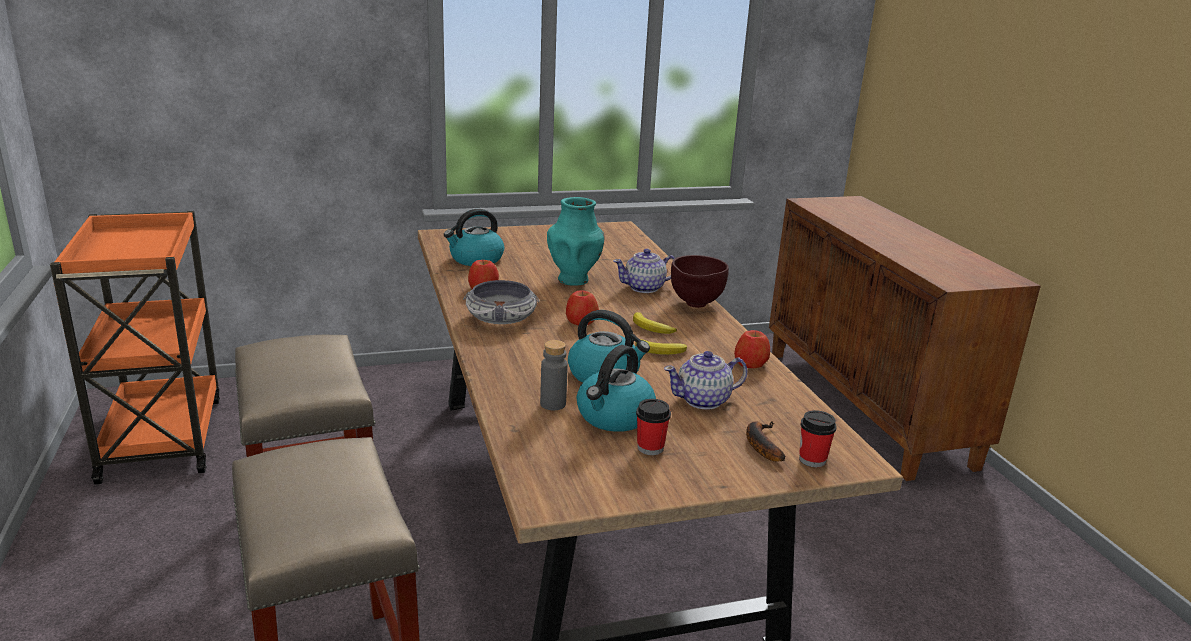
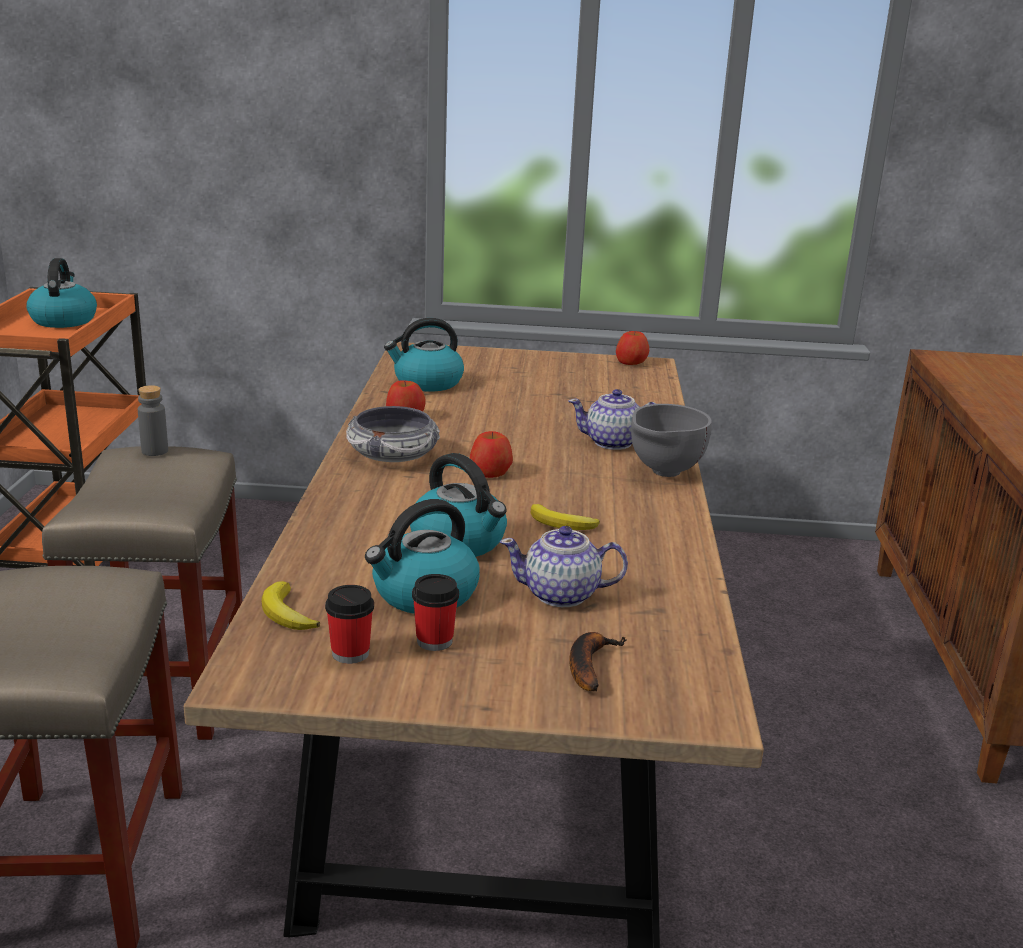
camera: 20 degrees right, 0 degrees up
grey bottle [540,340,568,410] -> grey bottle moved to [138,385,168,456]
turquoise vase [547,197,605,286] -> none
banana [633,312,677,334] -> banana moved to [262,581,320,630]
brown bowl [671,255,729,308] -> grey bowl [631,404,712,477]
apple [734,330,770,368] -> apple moved to [616,331,649,365]
cup [799,410,836,467] -> cup moved to [325,585,374,664]
none -> kettle [26,258,97,328]

